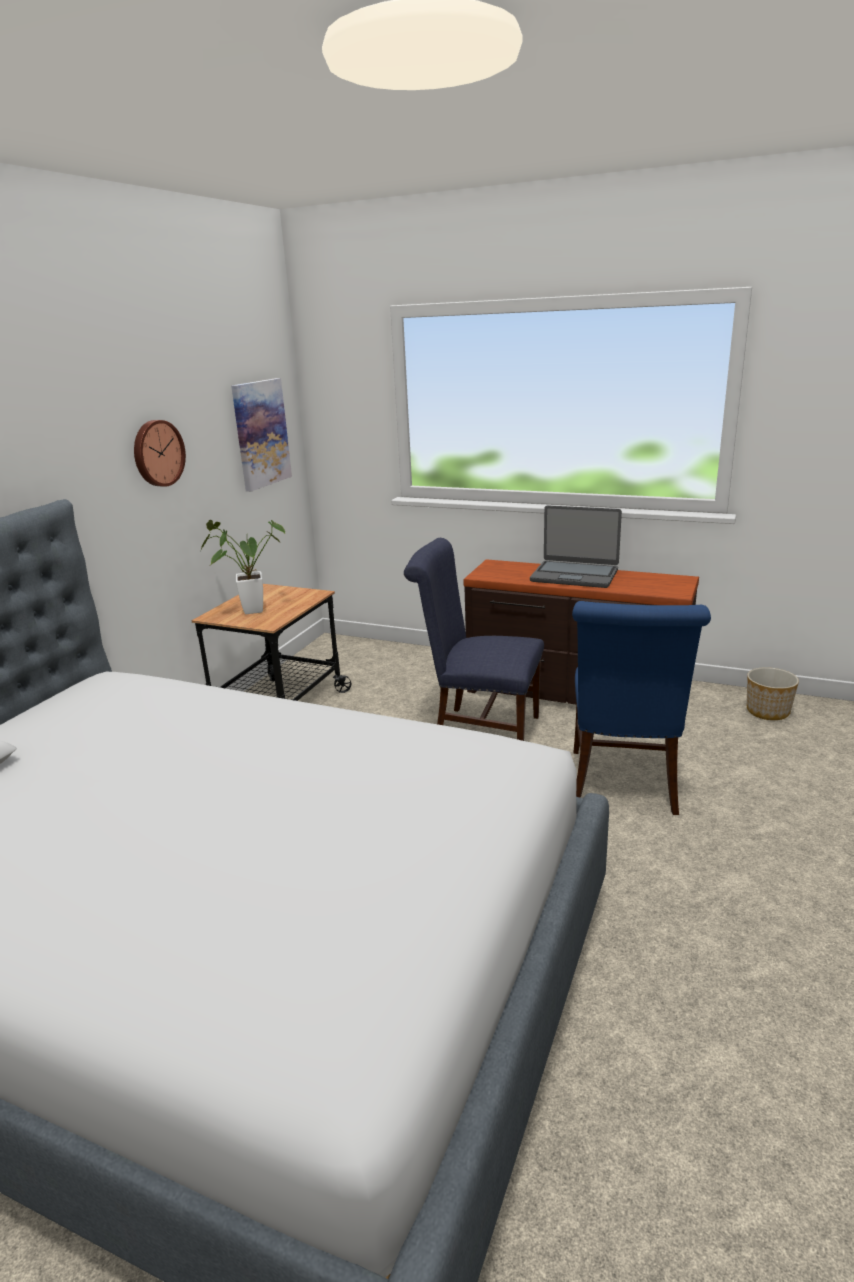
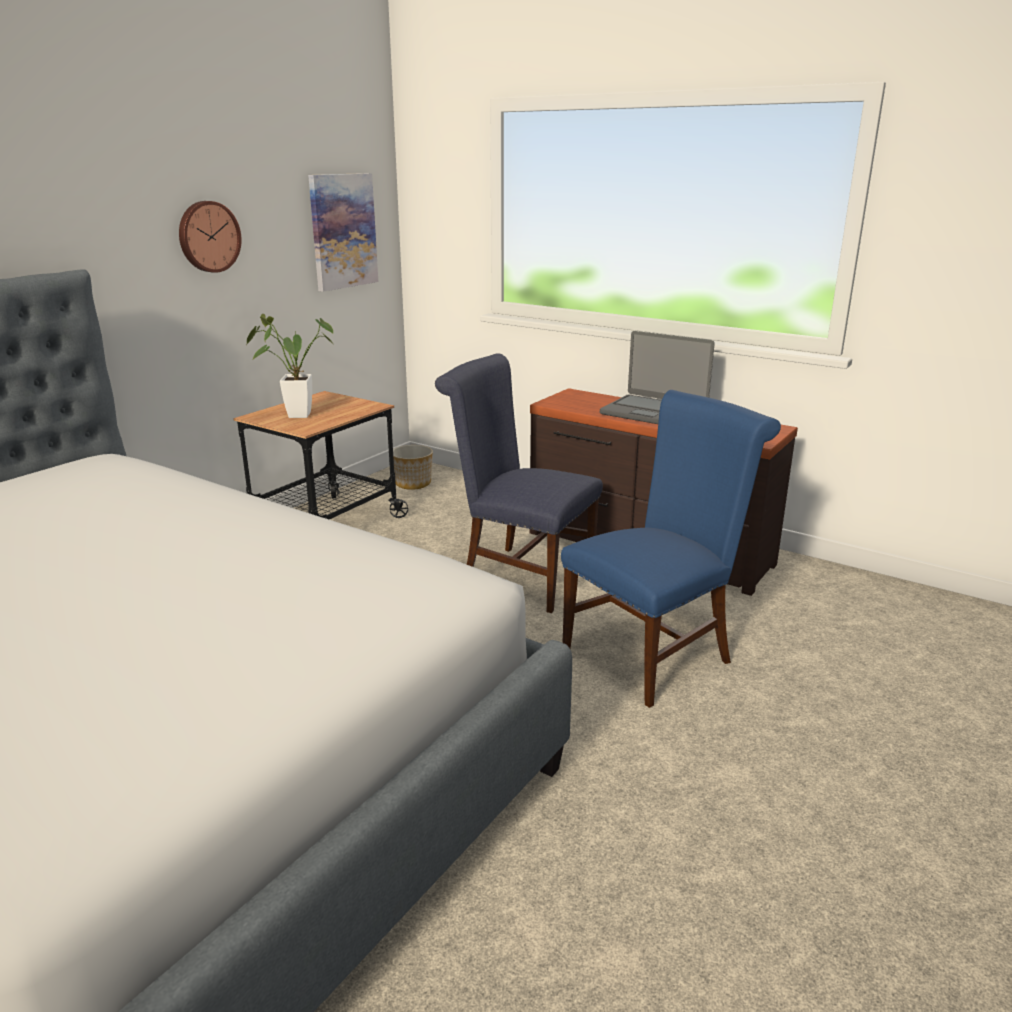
camera: 10 degrees right, 0 degrees up
blue chair [572,601,711,815] -> blue chair turned 150 degrees counterclockwise [561,390,781,708]
planter [747,667,799,720] -> planter moved to [393,445,433,490]

